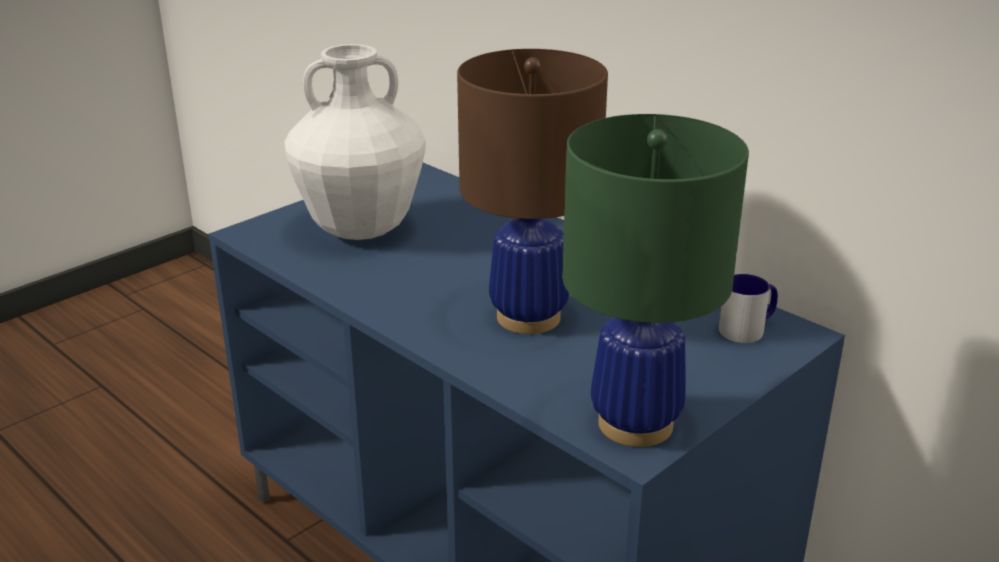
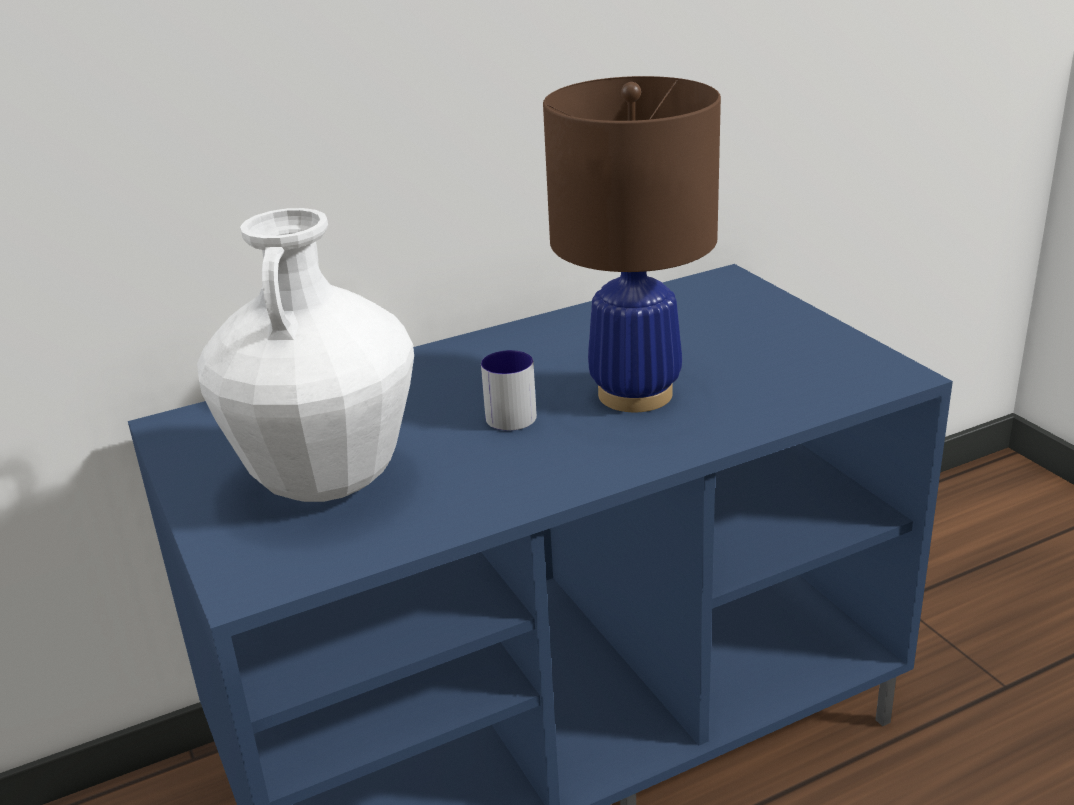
camera: 70 degrees left, 0 degrees up
green table lamp [562,114,749,447] -> none
mug [719,274,778,343] -> mug moved to [481,350,537,431]

